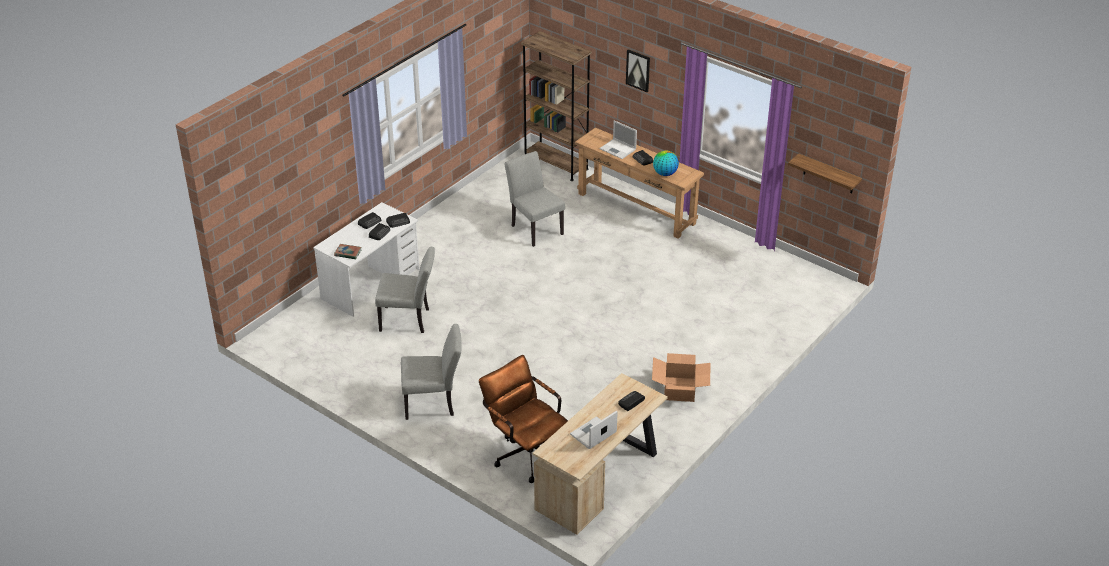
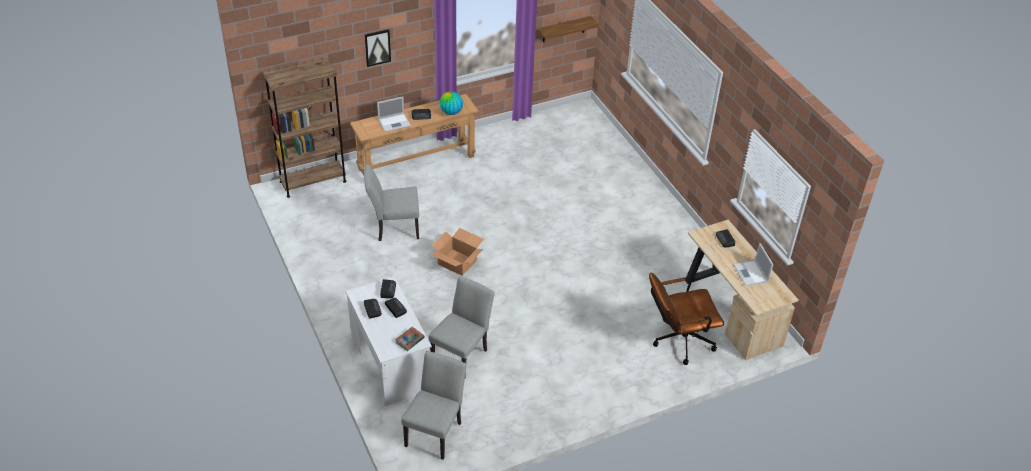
camera: 65 degrees left, 5 degrees up
grey chair [401,324,462,420] -> grey chair moved to [401,351,466,460]
cardboard box [652,353,710,402] -> cardboard box moved to [431,228,484,276]

